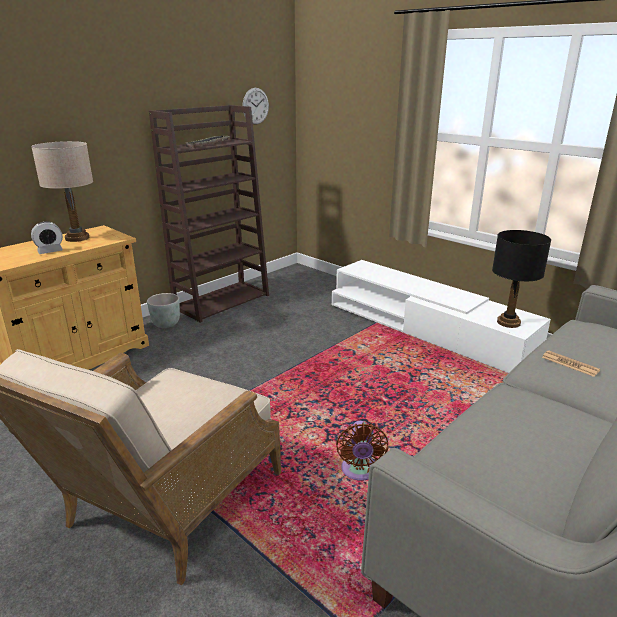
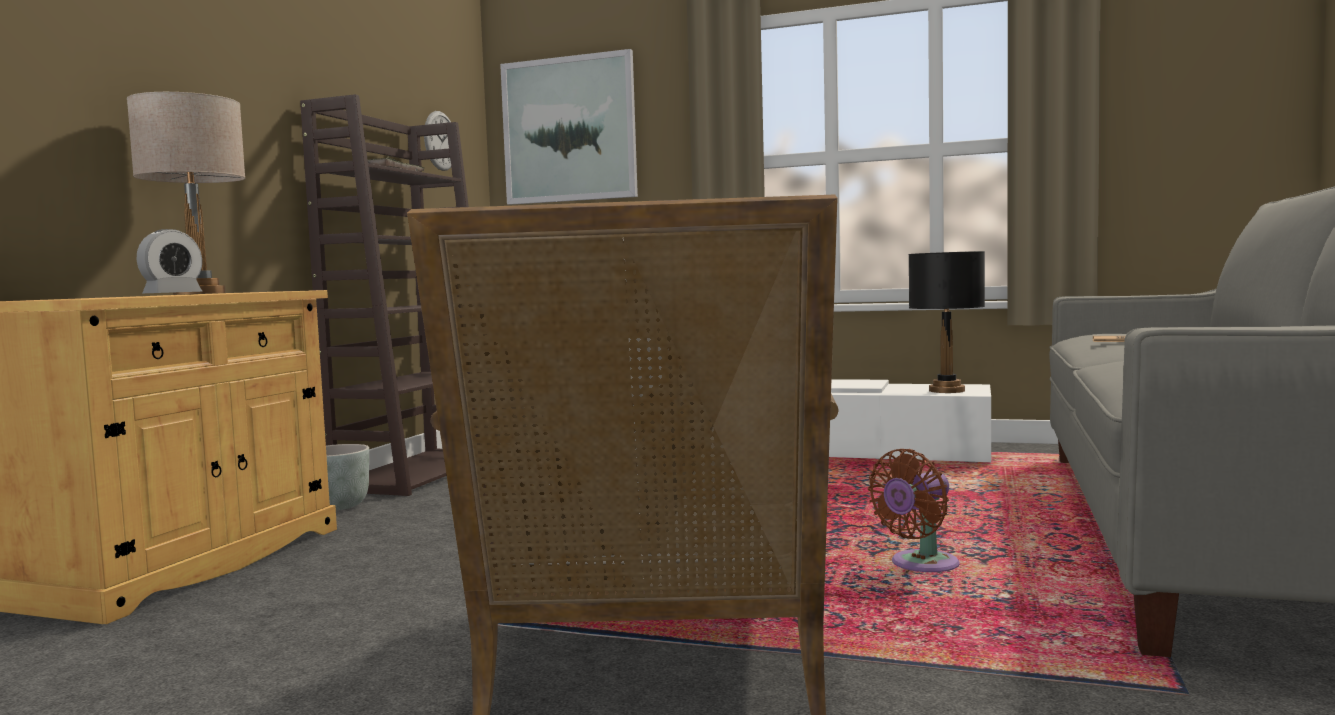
camera: 25 degrees left, 20 degrees down
brown fan [336,421,388,481] -> brown fan turned 75 degrees clockwise [868,449,960,572]
none -> picture [500,49,638,205]

